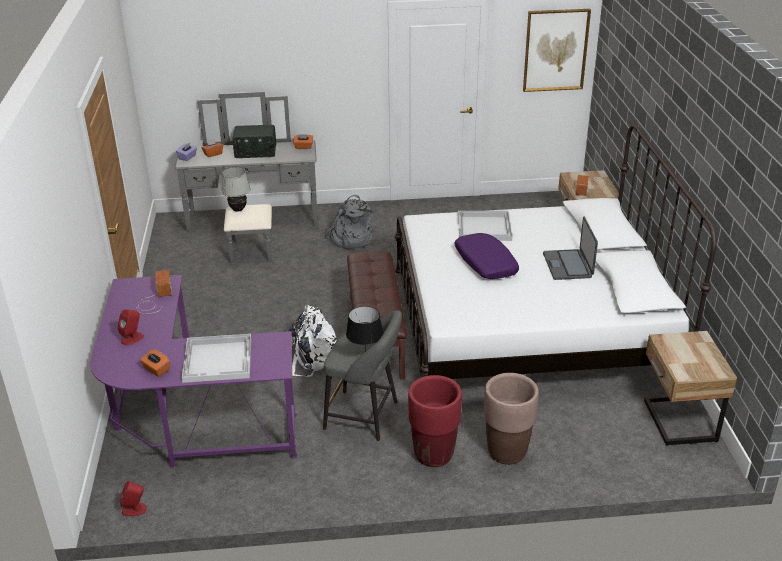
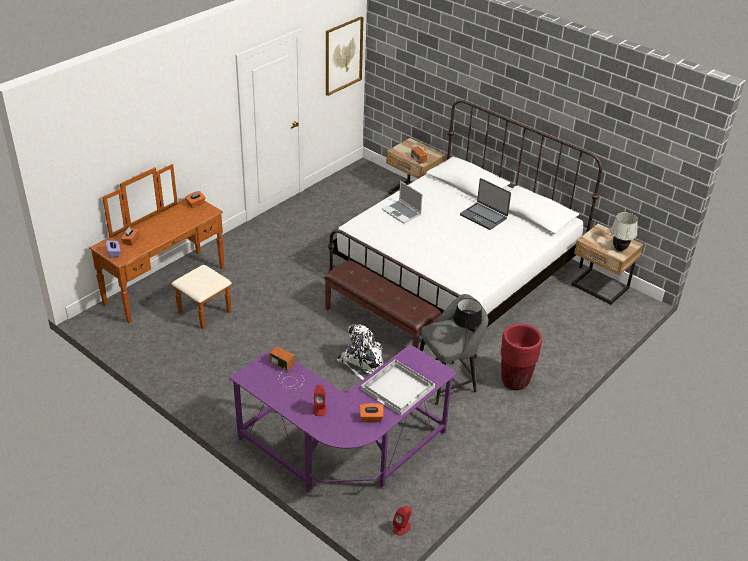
camera: 45 degrees left, 5 degrees up
grey dresser [175,91,318,264] -> brown dresser [89,164,232,329]
white table lamp [221,167,251,212] -> white table lamp moved to [610,212,638,251]
radio [232,125,276,158] -> none
grey backpack [325,195,374,249] -> none
purple pillow [455,233,519,279] -> none
white tray [458,211,512,241] -> laptop [382,181,423,224]
brown planter [484,373,539,465] -> none

